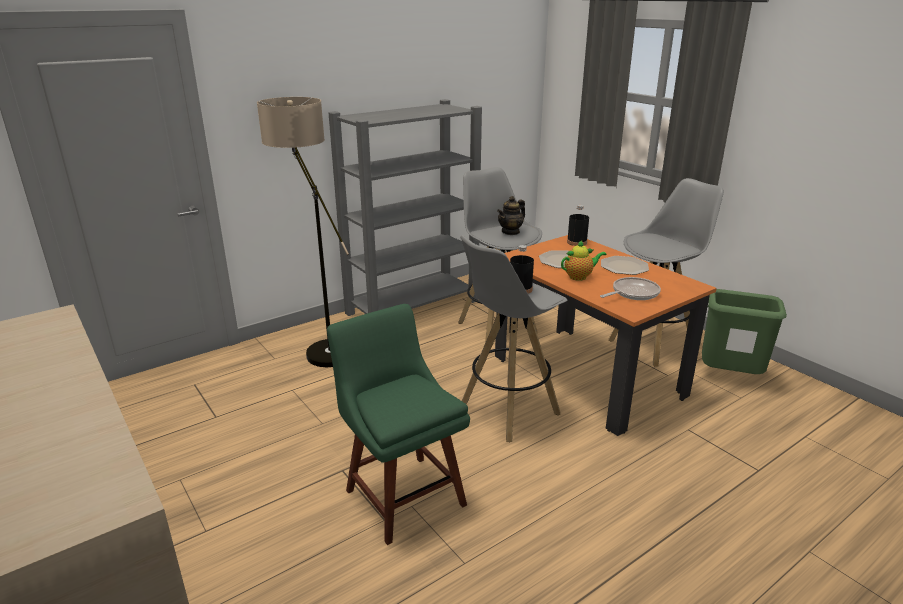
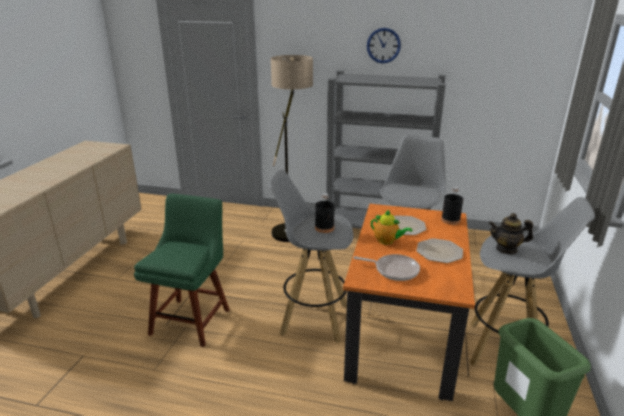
camera: 50 degrees right, 0 degrees up
teapot [497,196,525,235] -> teapot moved to [489,213,533,254]
none -> wall clock [367,28,401,63]

